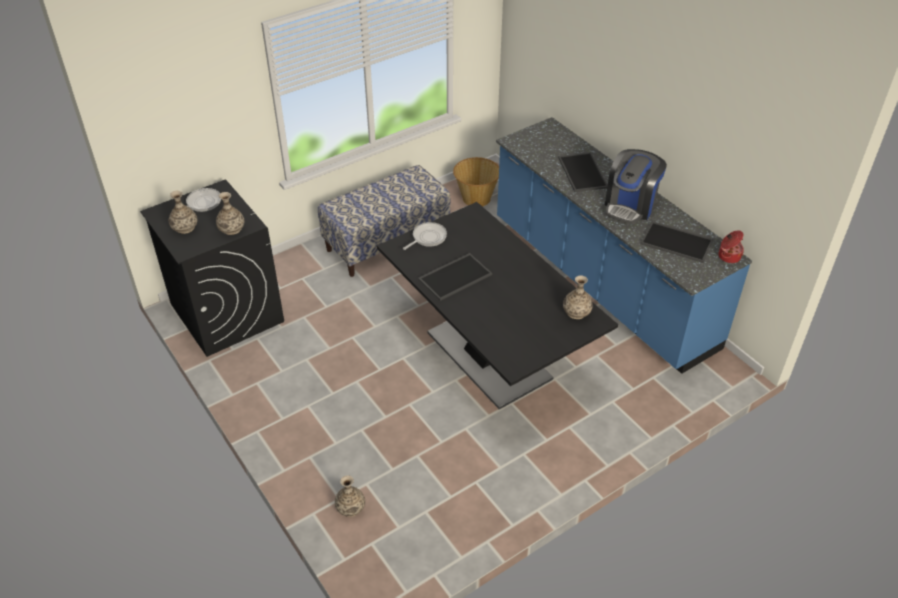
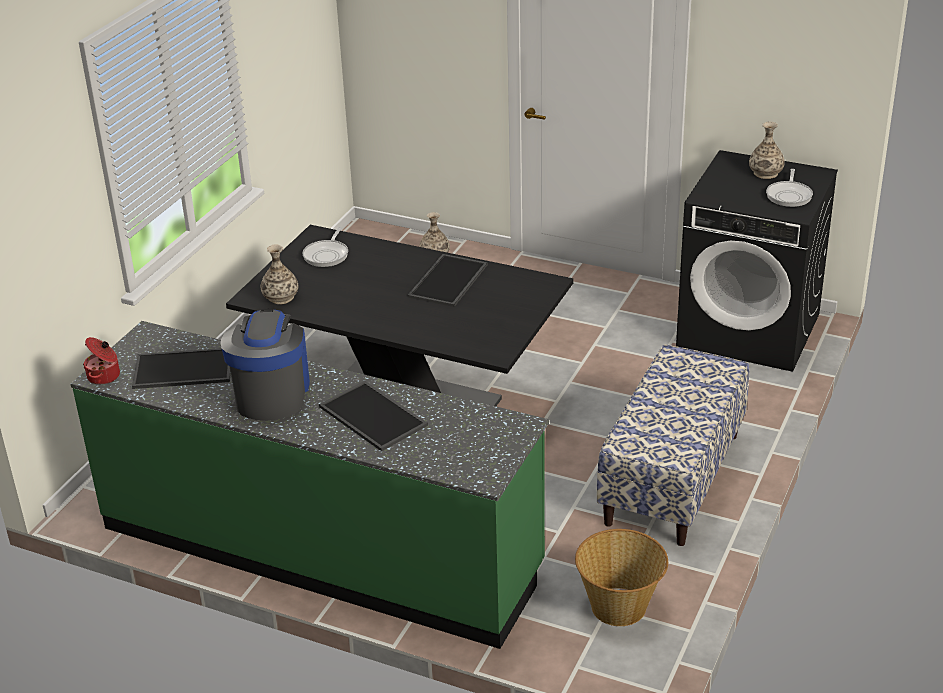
camera: 150 degrees right, 10 degrees down
vase [216,192,244,235] -> none
frying pan [403,222,447,250] -> frying pan moved to [302,227,348,267]
blue counter [496,117,752,374] -> green counter [70,321,549,649]

